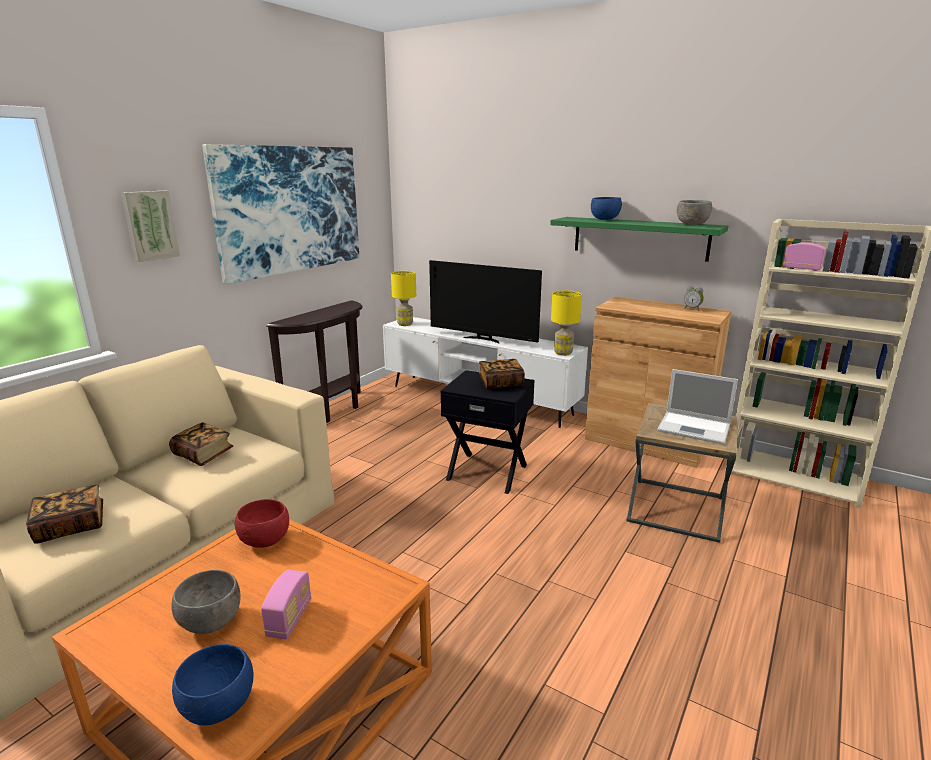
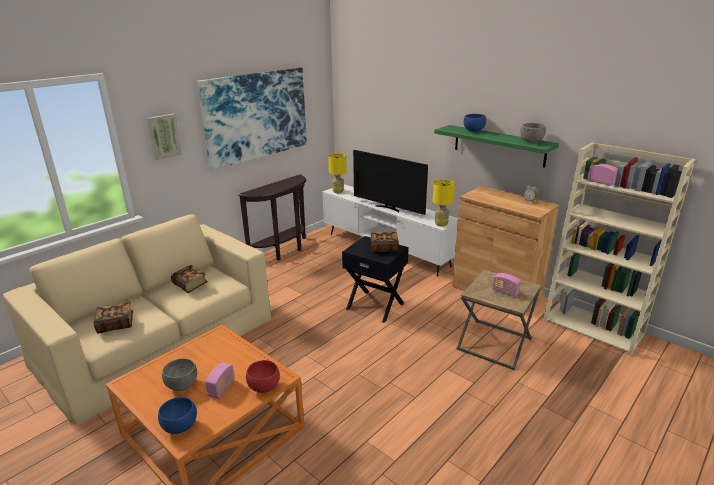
camera: 10 degrees right, 5 degrees up
red bowl [235,499,289,548] -> red bowl moved to [246,360,280,393]
laptop [657,369,738,445] -> radio [492,273,521,297]

